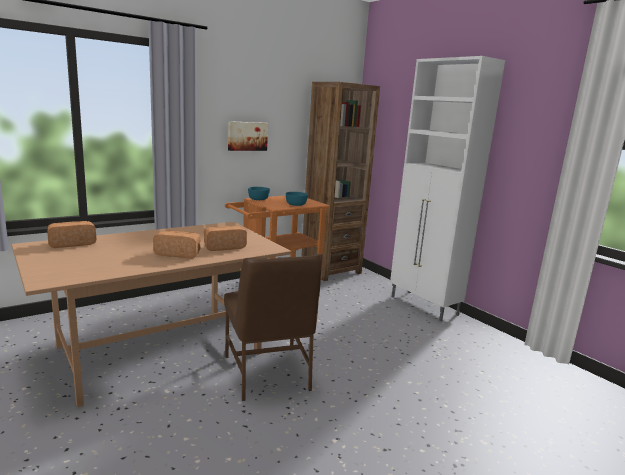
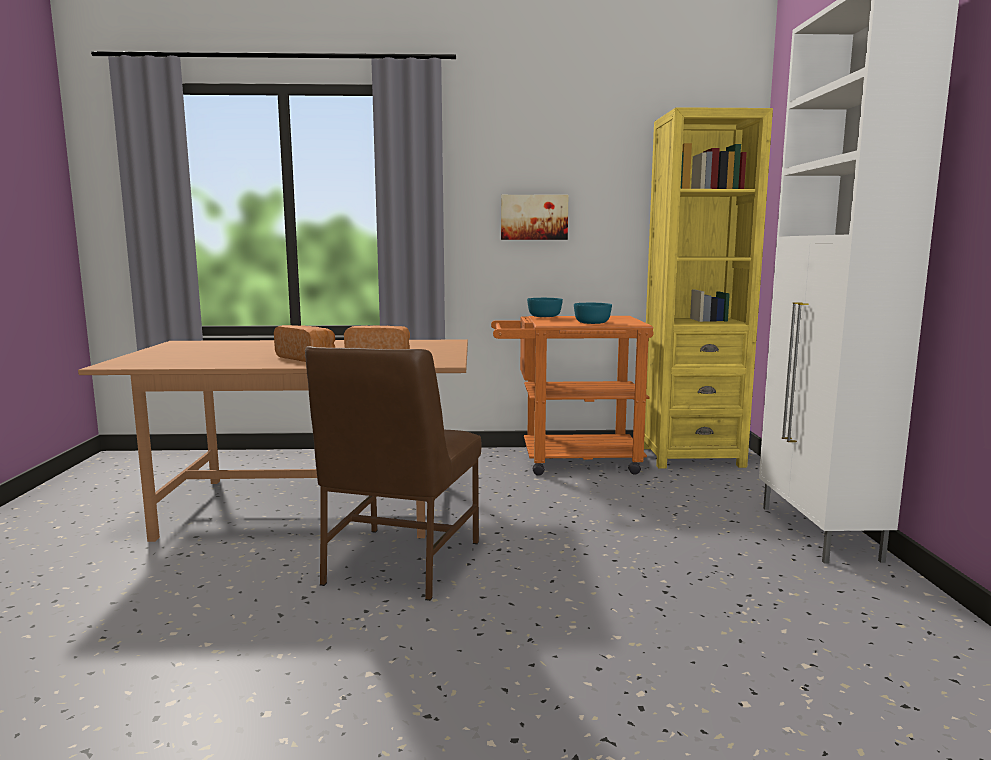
camera: 35 degrees right, 5 degrees down
bread [47,221,97,248] -> none
brown bookcase [301,82,380,281] -> yellow bookcase [644,107,773,468]

